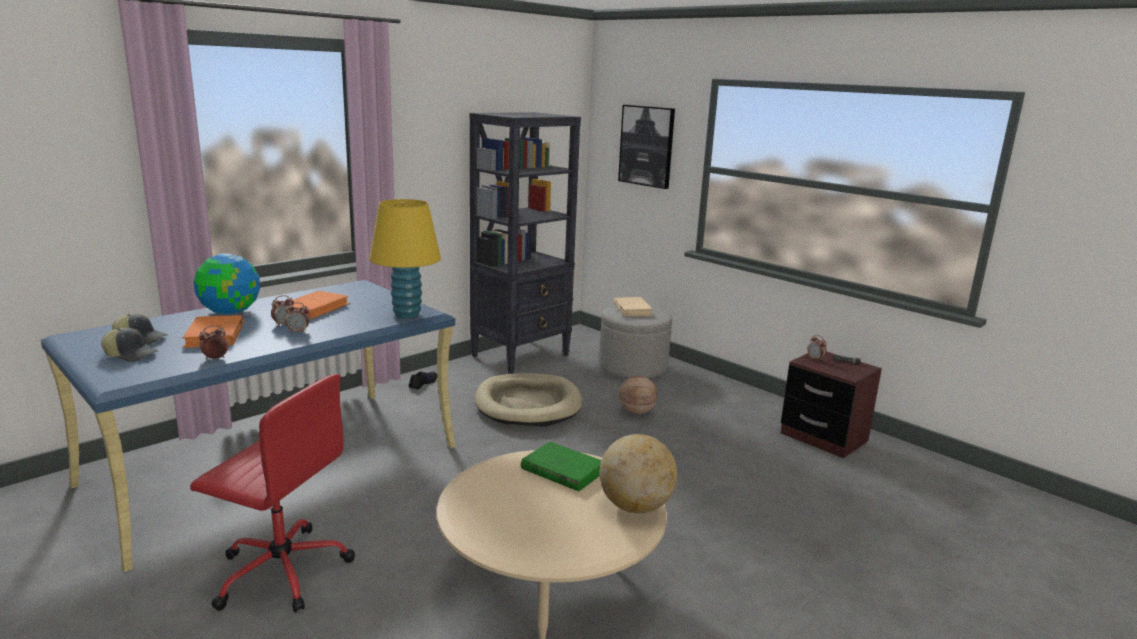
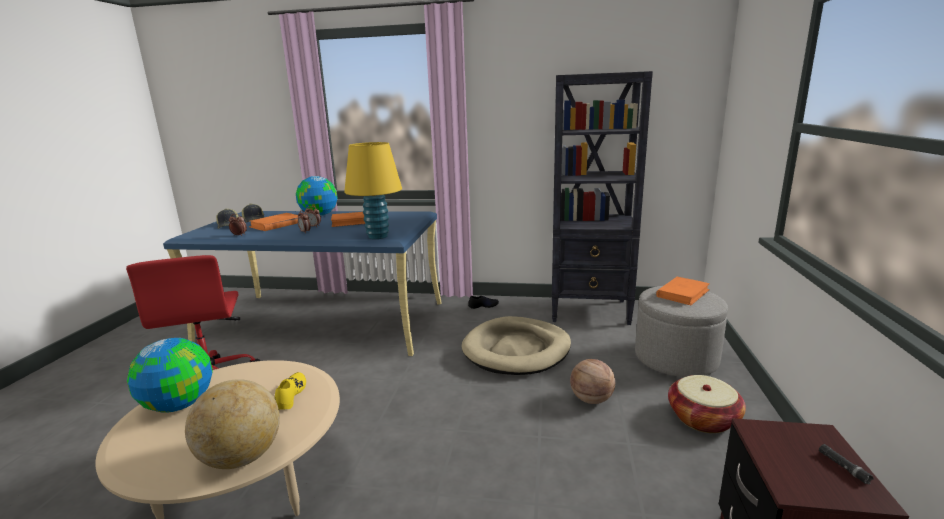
camera: 55 degrees right, 0 degrees up
green book [521,442,601,491] -> yellow shoe [275,372,306,410]
beige book [613,297,653,316] -> orange book [656,276,710,305]
picture [618,105,675,189] -> none
alarm clock [807,335,827,362] -> none
none -> globe [127,338,213,413]
none -> basket [668,375,746,433]

